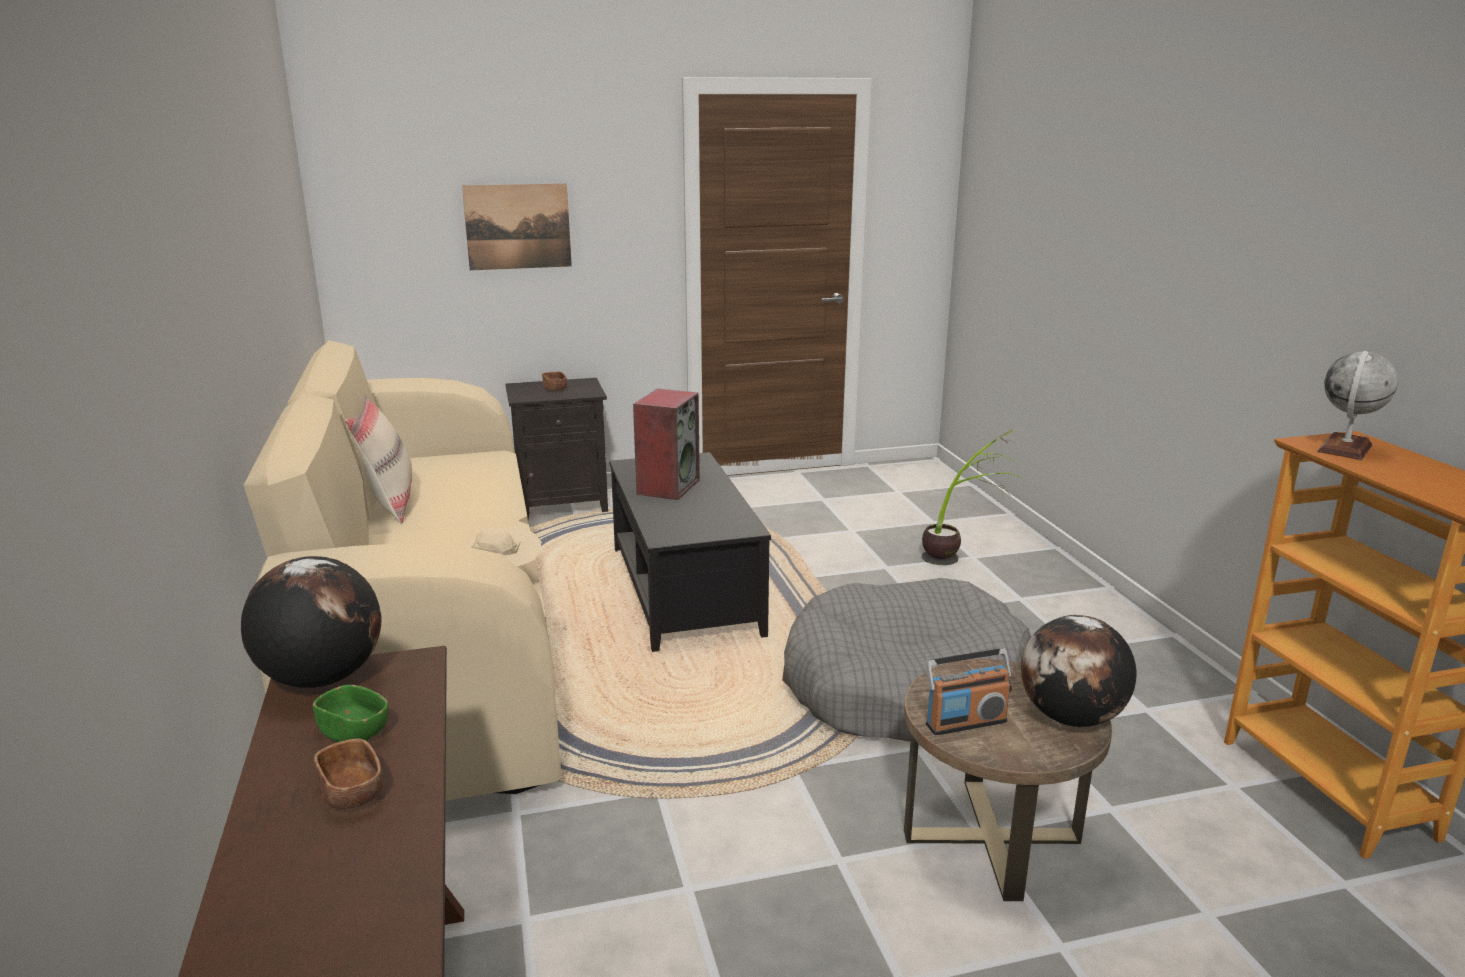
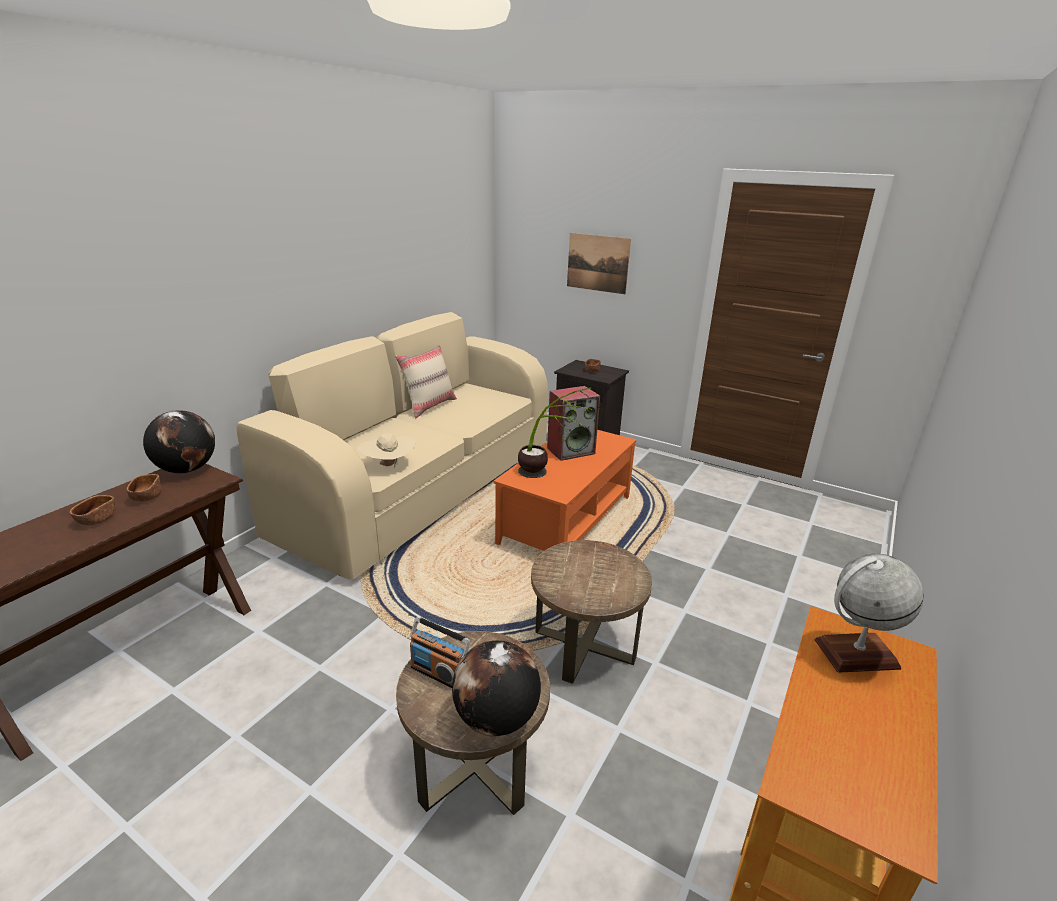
camera: 45 degrees right, 5 degrees up
green bowl [313,685,389,742] -> brown bowl [127,474,161,502]
black coffee table [609,452,771,652] -> orange coffee table [494,430,636,551]
grey dog bed [782,578,1031,742] -> brown side table [531,540,652,684]
potted plant [922,430,1020,565] -> potted plant moved to [518,387,592,478]

